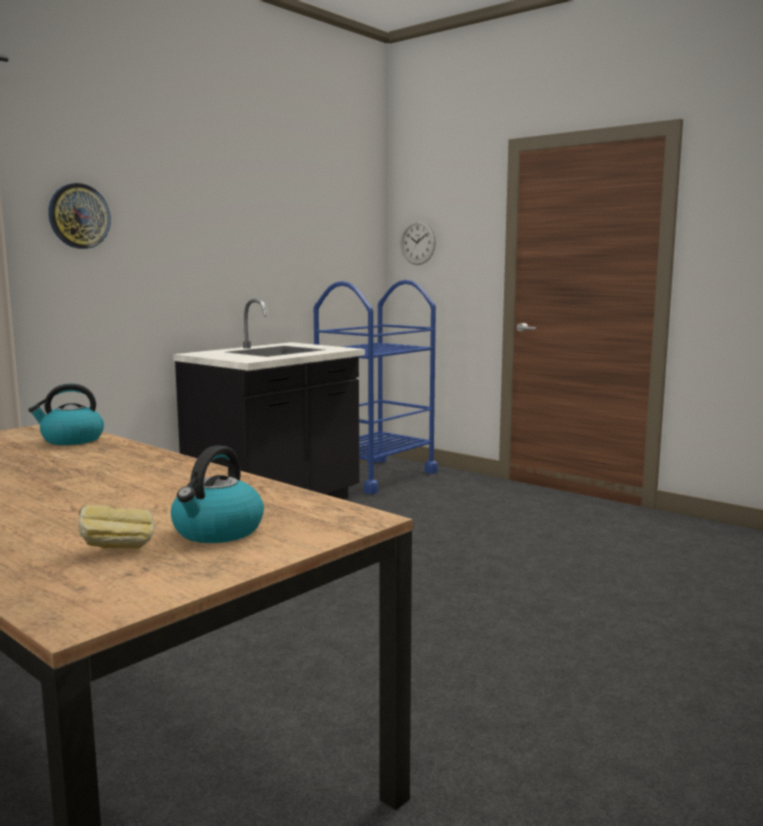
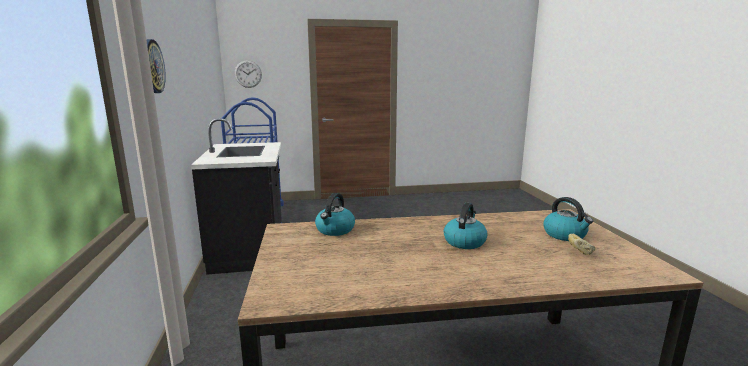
camera: 50 degrees left, 5 degrees up
none -> kettle [444,203,488,249]

